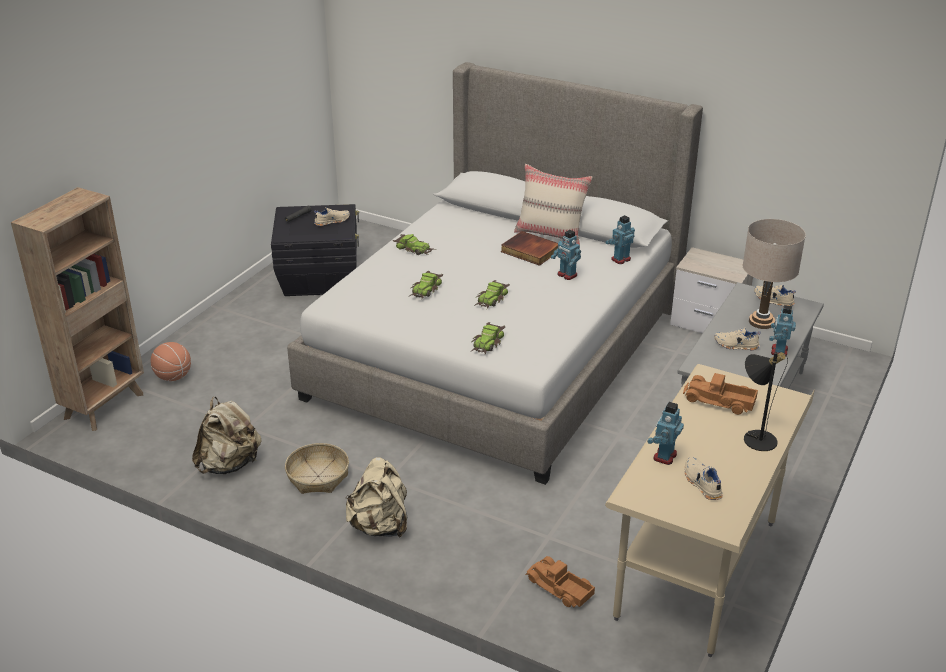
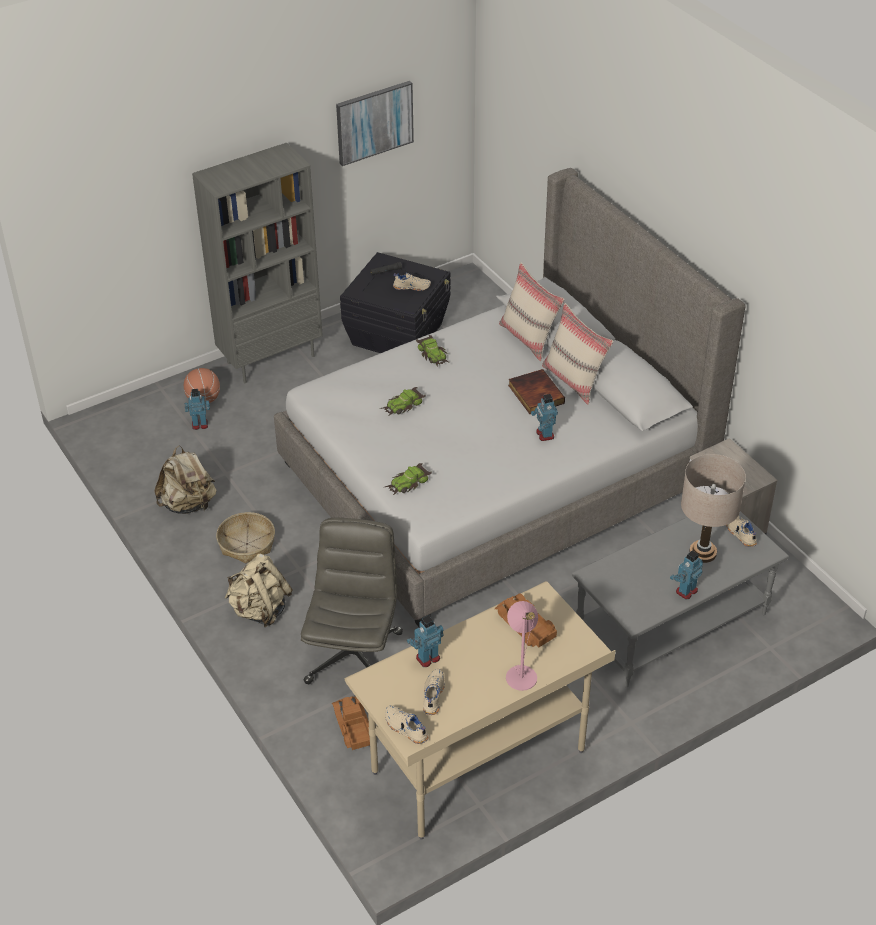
camera: 30 degrees right, 10 degrees up
brown bookcase [11,187,144,431] -> none
toy car [474,280,510,309] -> none
toy robot [605,215,635,264] -> toy robot moved to [184,389,210,430]
beige shoe [714,328,761,351] -> beige shoe moved to [385,705,428,744]
black table lamp [744,352,788,451] -> pink table lamp [506,601,538,691]
none -> grey bookcase [192,143,323,383]
none -> grey office chair [301,517,403,684]
none -> picture [336,81,414,166]
none -> beige pillow [499,263,565,361]

